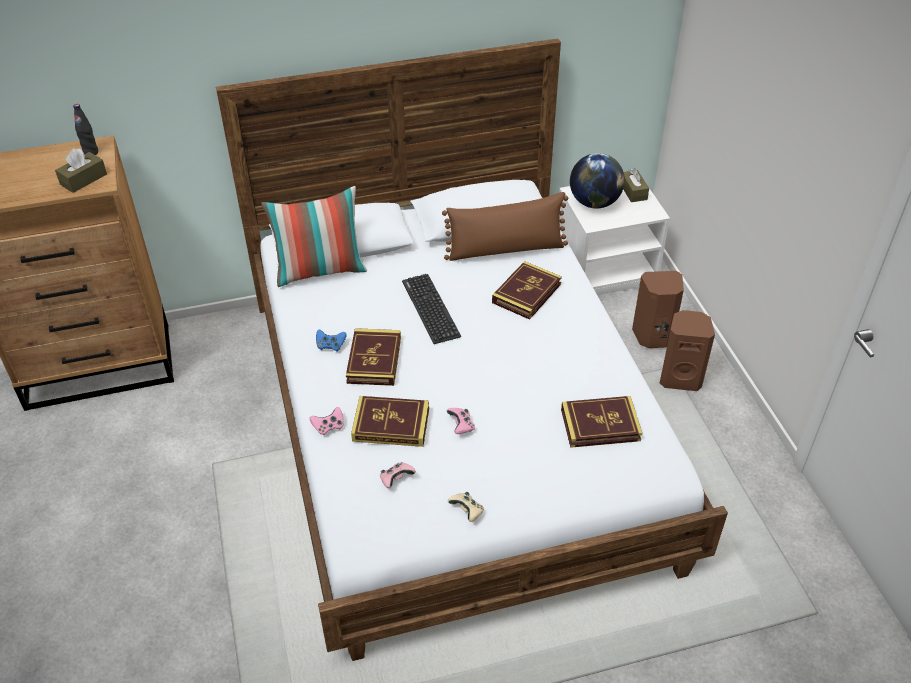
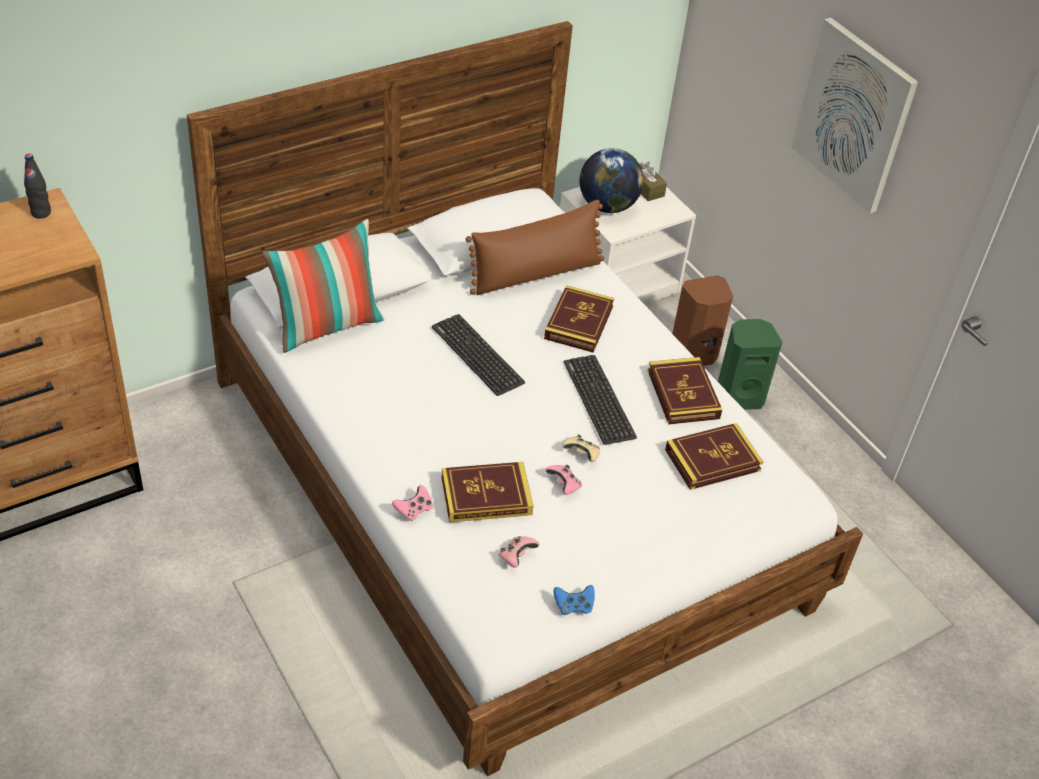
camera: 20 degrees left, 0 degrees up
brown tissue box [55,149,107,193] -> none
blue game controller [316,329,347,352] -> blue game controller moved to [553,585,595,615]
book [346,328,401,386] -> book moved to [648,357,722,425]
beige game controller [448,492,484,522] -> beige game controller moved to [562,435,600,462]
brown speaker [660,310,715,391] -> green speaker [718,319,782,410]
none -> keyboard [564,355,637,445]
none -> picture [791,18,918,213]

